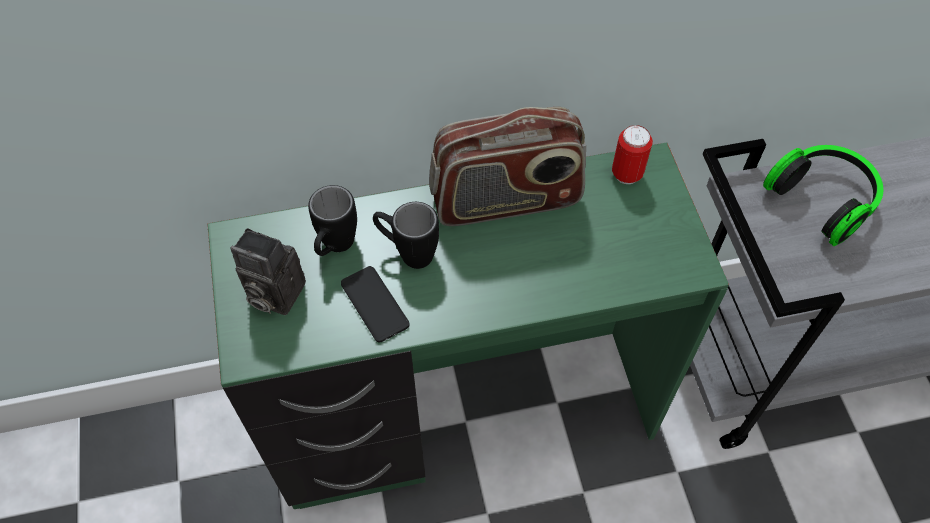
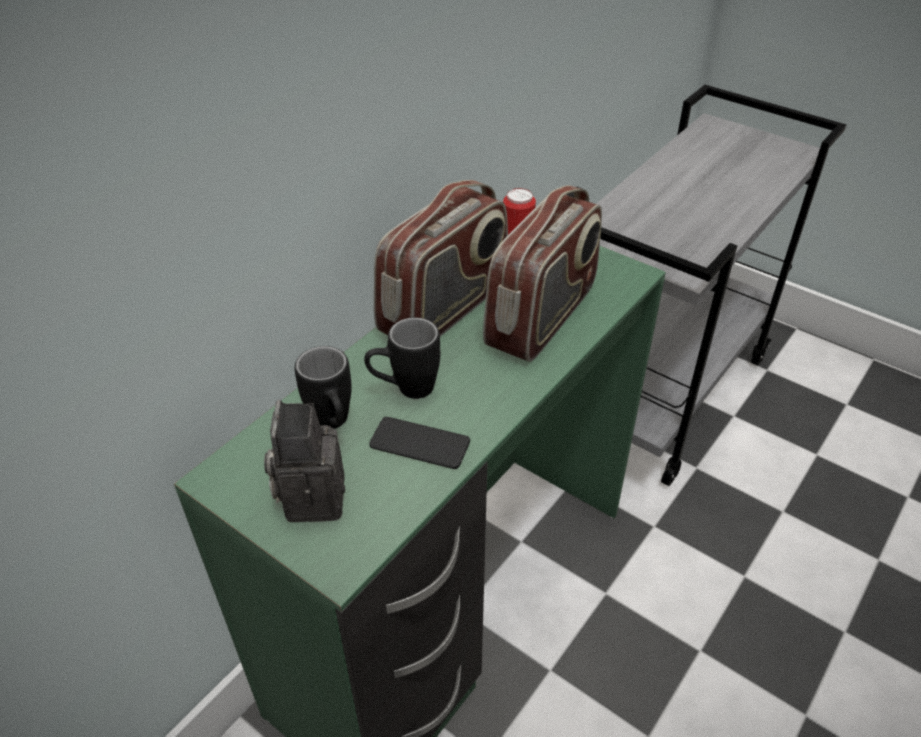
camera: 40 degrees left, 15 degrees down
camera [231,228,306,315] -> camera turned 105 degrees clockwise [264,400,345,522]
headphones [763,145,883,246] -> none
none -> radio [483,185,602,362]

